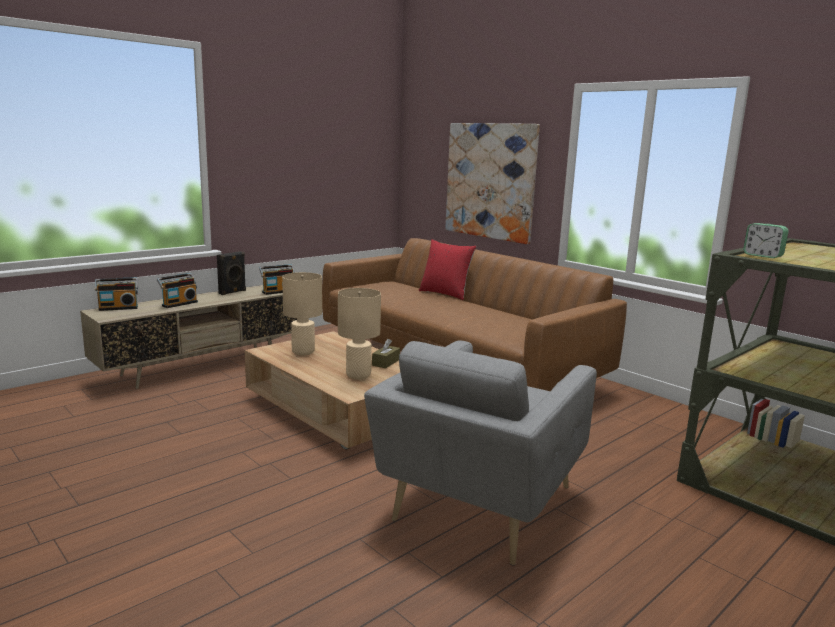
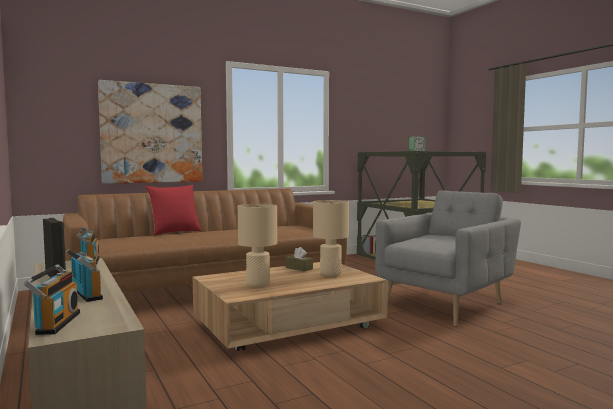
camera: 75 degrees left, 10 degrees down
grey armchair [364,341,597,565] -> grey armchair turned 90 degrees counterclockwise [375,191,521,327]

